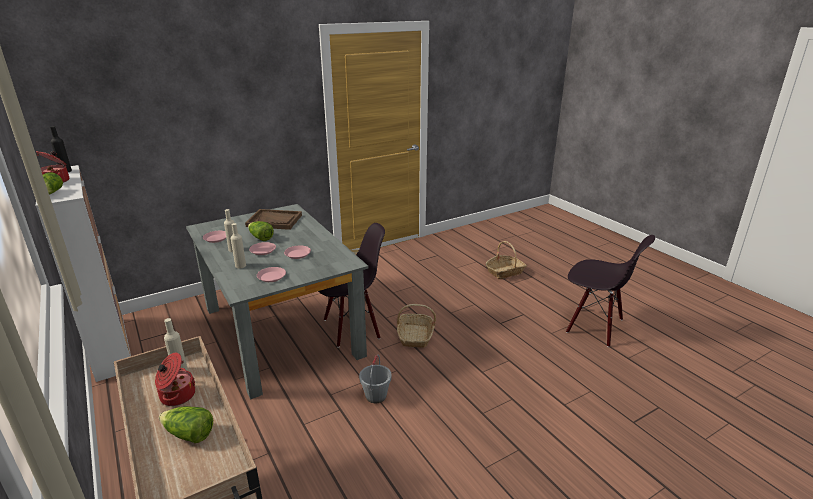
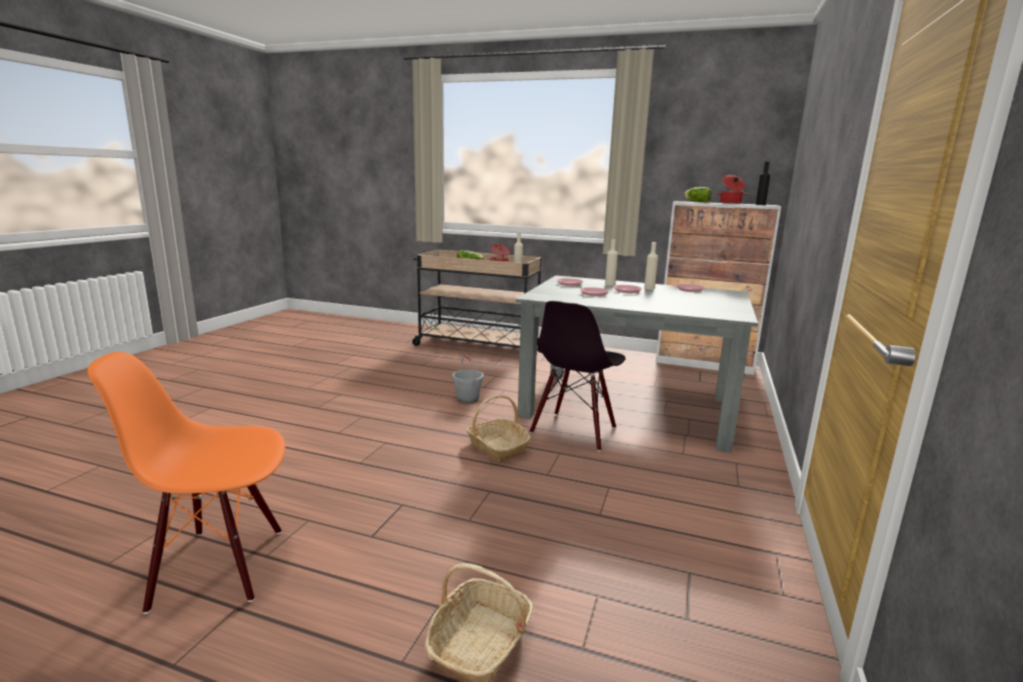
camera: 140 degrees right, 10 degrees down
brown tray [245,209,302,230] -> none
lettuce [248,221,274,241] -> none
black chair [566,235,655,347] -> orange chair [87,352,285,614]

